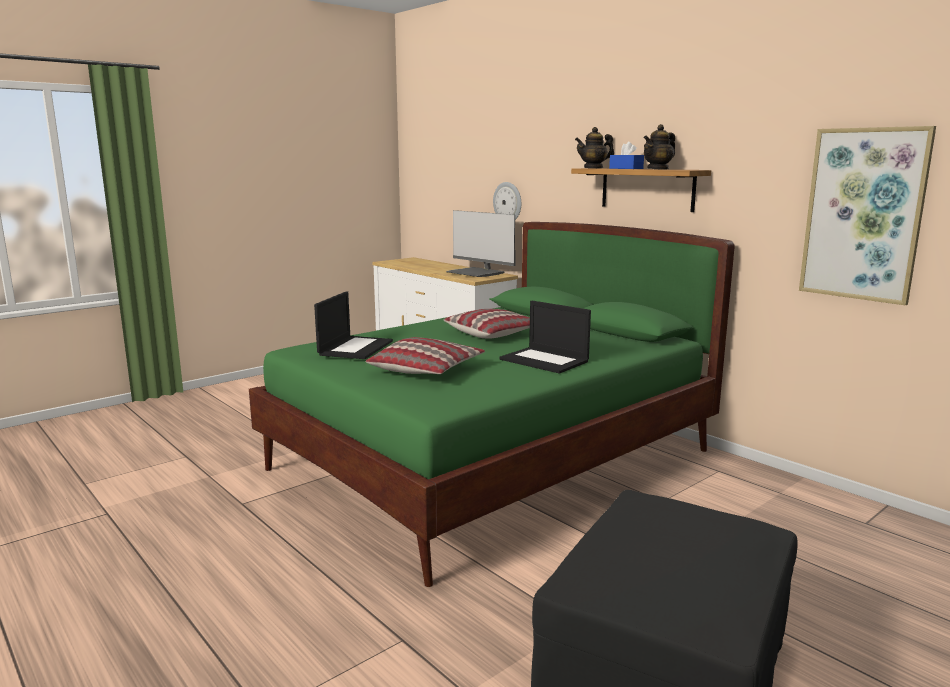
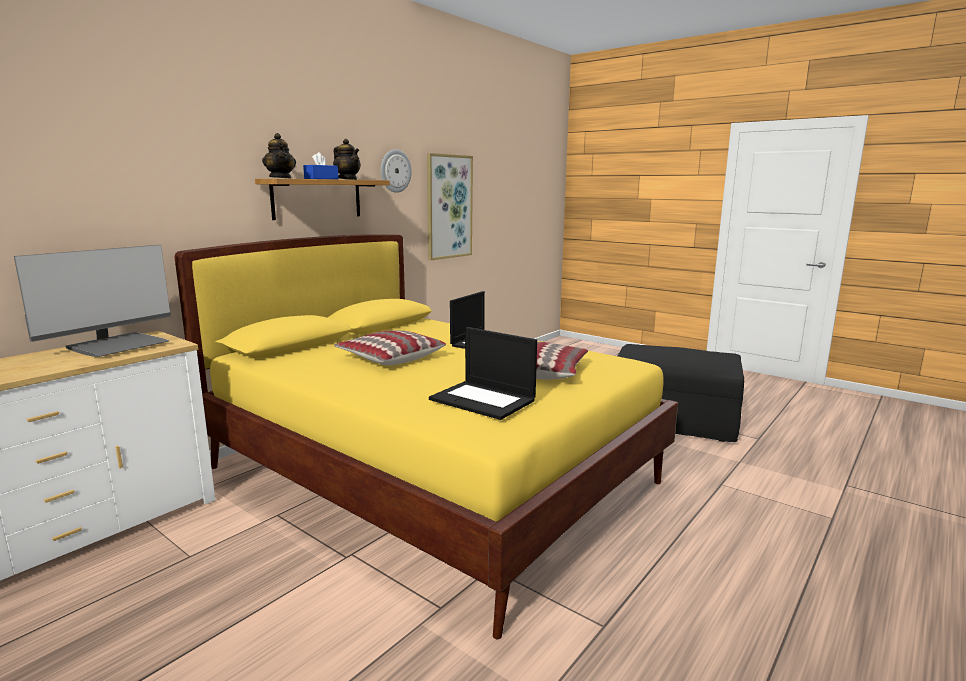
camera: 100 degrees left, 0 degrees up
green bed [249,222,735,587] -> yellow bed [175,234,678,639]
laptop [314,291,393,359] -> laptop turned 150 degrees counterclockwise [429,327,537,420]
wall clock [493,182,521,220] -> wall clock moved to [381,149,412,193]

